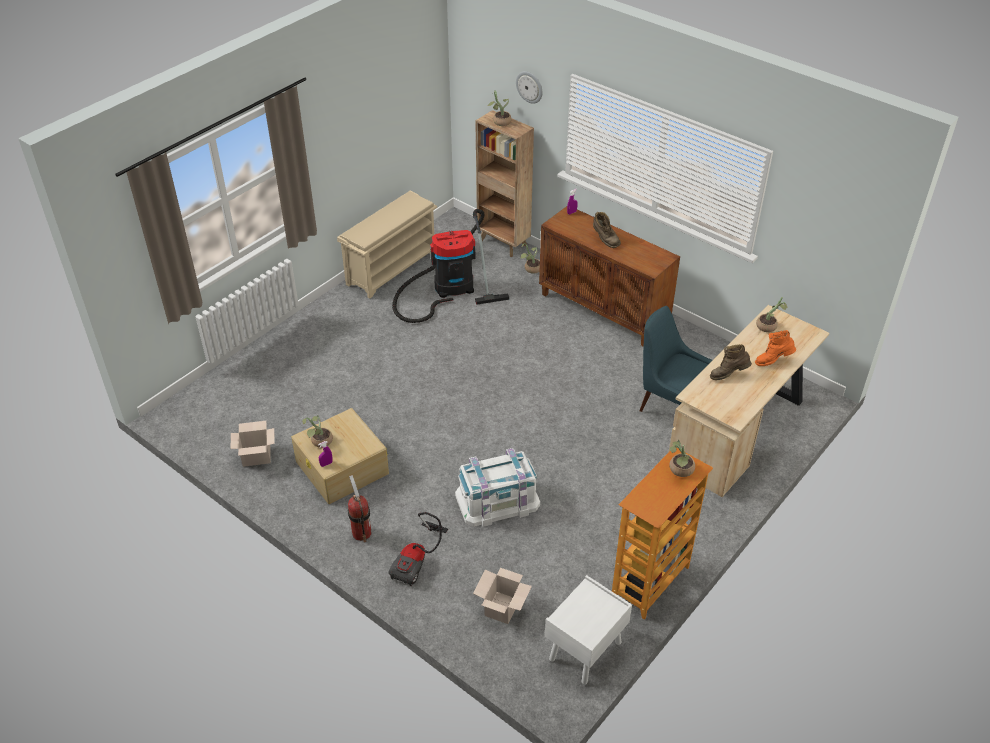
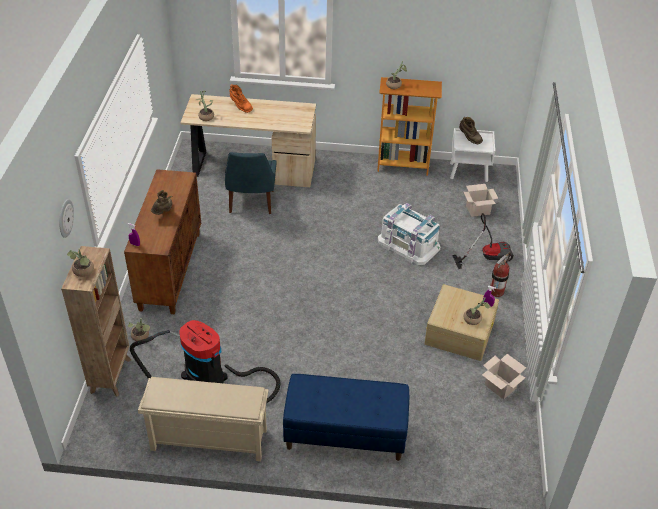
camera: 125 degrees left, 0 degrees up
brown boot [710,344,752,380] -> brown boot moved to [459,117,483,144]
none -> blue bench [283,374,409,461]

